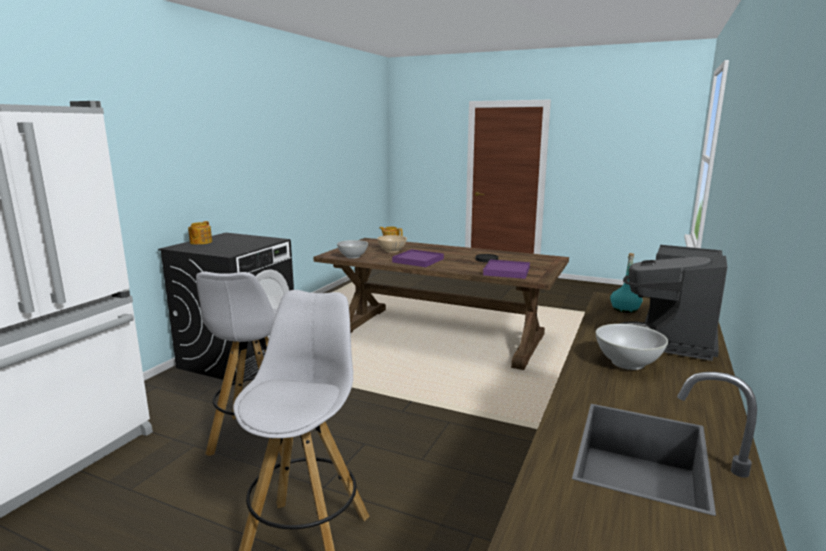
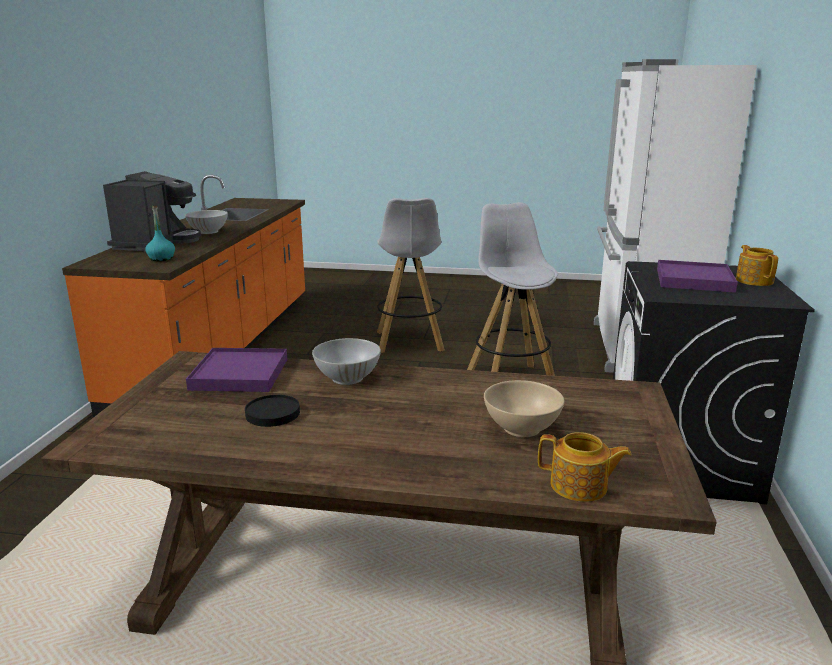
camera: 165 degrees right, 5 degrees up
white bowl [337,240,368,259] -> white bowl moved to [312,338,381,385]
purple tray [392,249,444,267] -> purple tray moved to [657,260,738,293]

